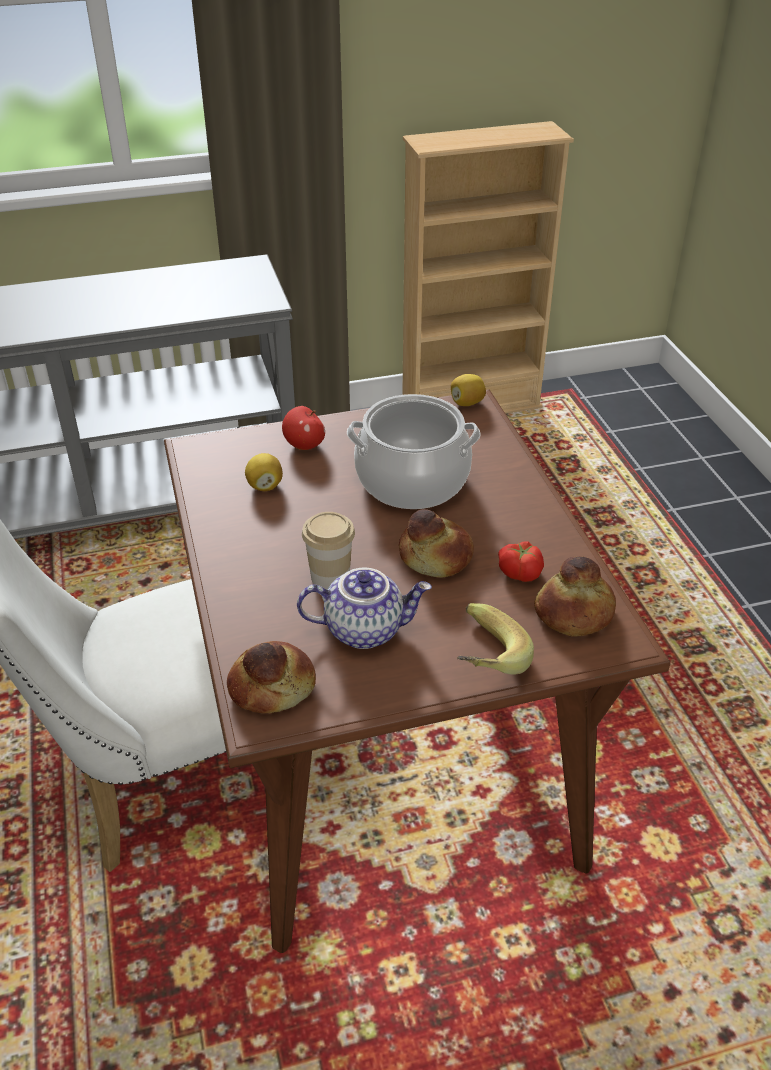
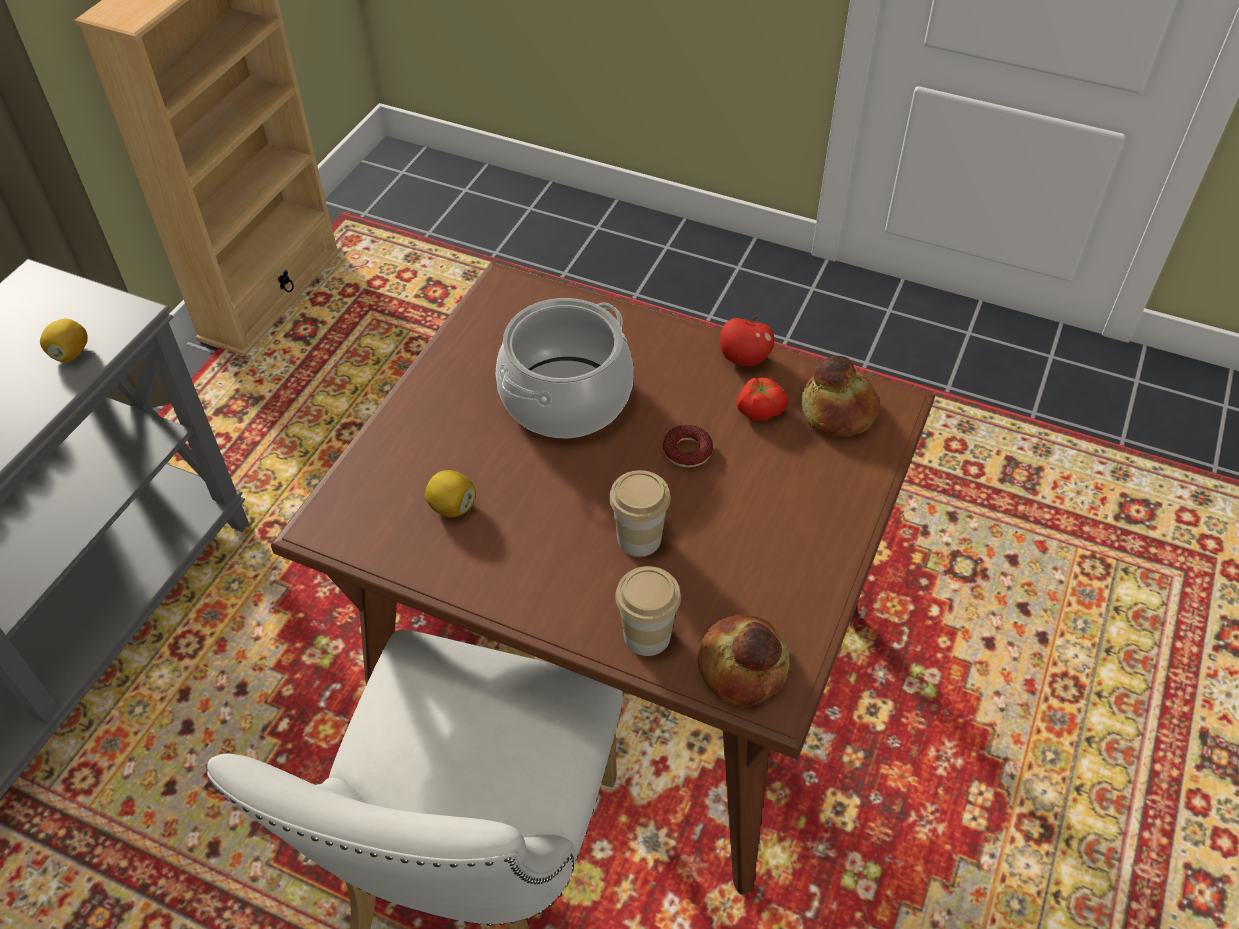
camera: 50 degrees left, 10 degrees up
apple [282,406,325,450] -> apple moved to [720,315,774,366]
teapot [297,567,432,649] -> none
bread [399,509,474,578] -> donut [662,425,713,467]
lemon [451,374,486,406] -> lemon moved to [40,319,88,362]
banana [457,603,534,675] -> none
none -> cup [615,566,681,656]

